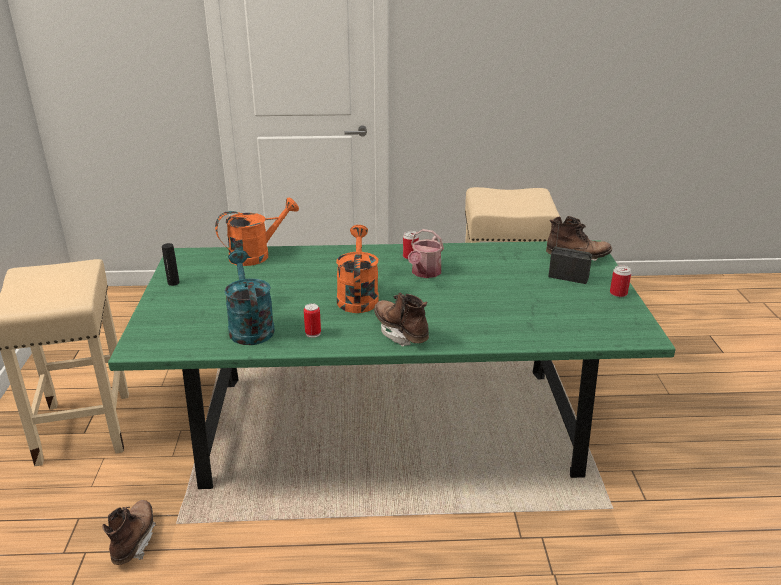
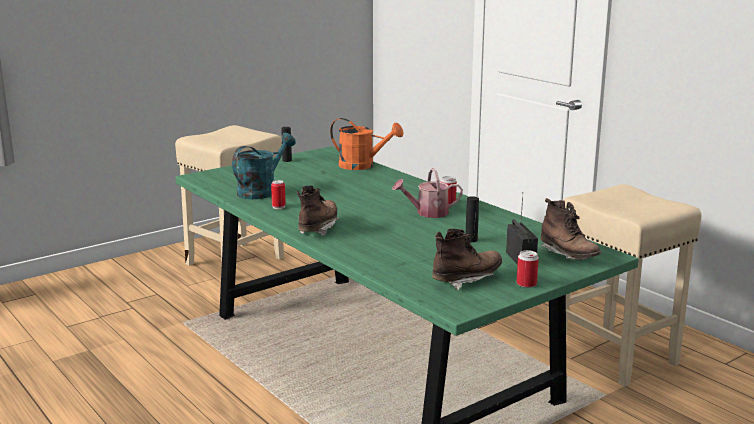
camera: 55 degrees right, 10 degrees down
brown boot [102,500,156,565] -> brown boot moved to [432,228,502,290]
orange watering can [336,225,379,313] -> none
none -> black bottle [466,196,479,242]

